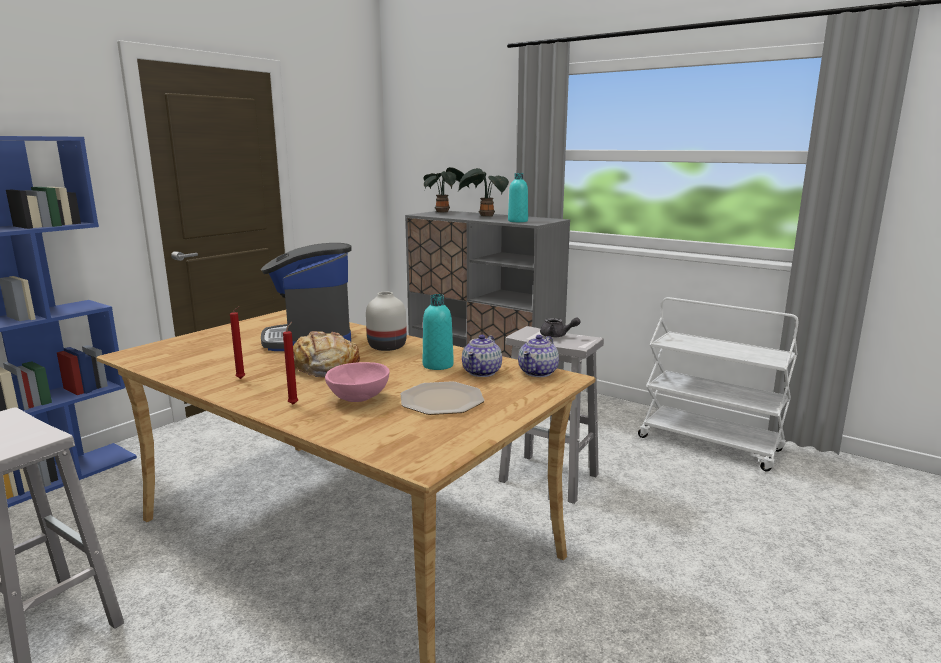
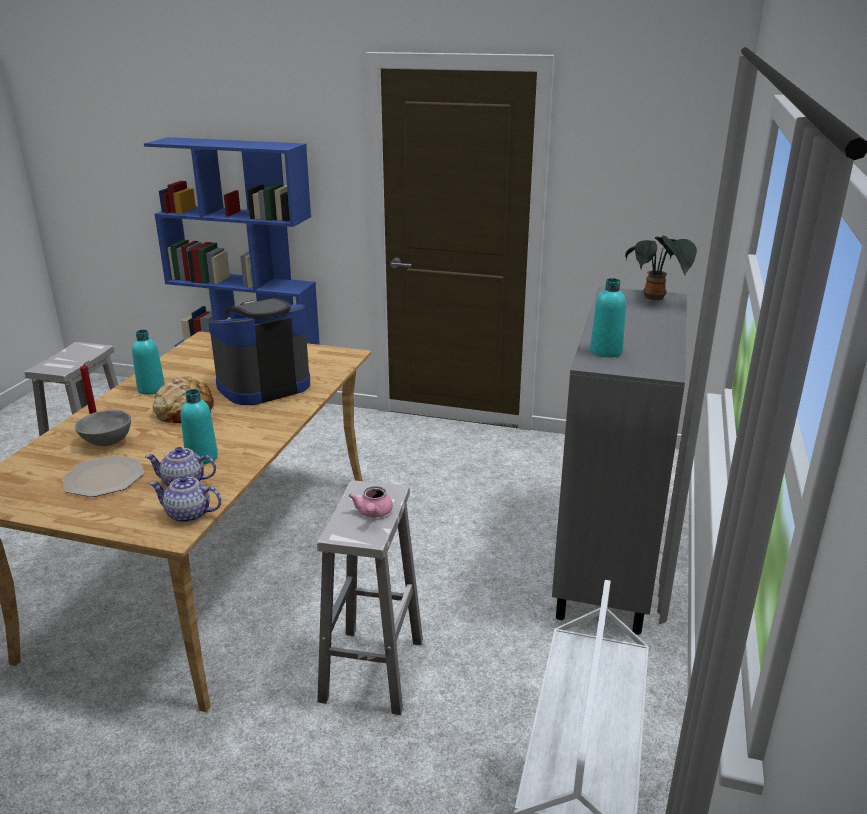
camera: 70 degrees right, 10 degrees up
red candle [230,306,245,379] -> turquoise bottle [132,330,165,395]
pink bowl [325,362,390,402] -> grey bowl [75,410,131,446]
white vase [366,292,407,351] -> none
potted plant [458,168,509,217] -> none
grey teapot [540,317,581,338] -> pink teapot [349,486,393,517]

